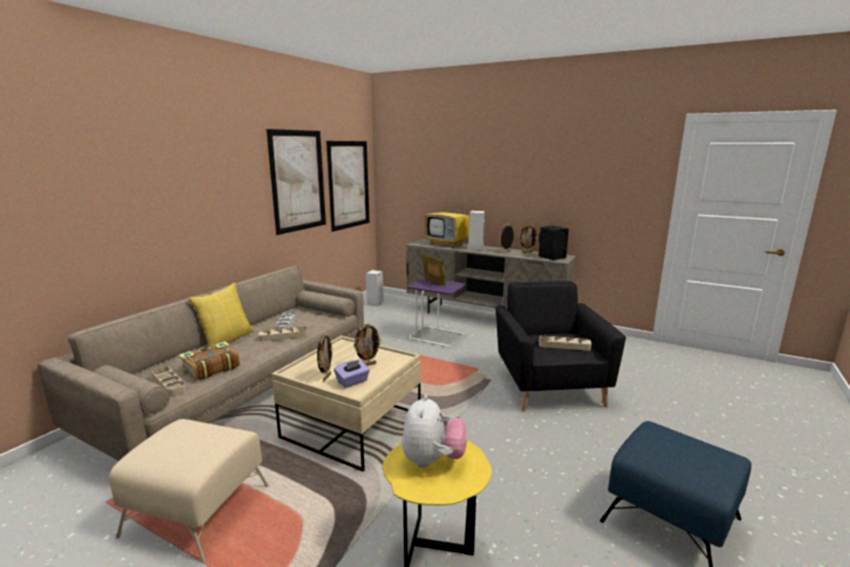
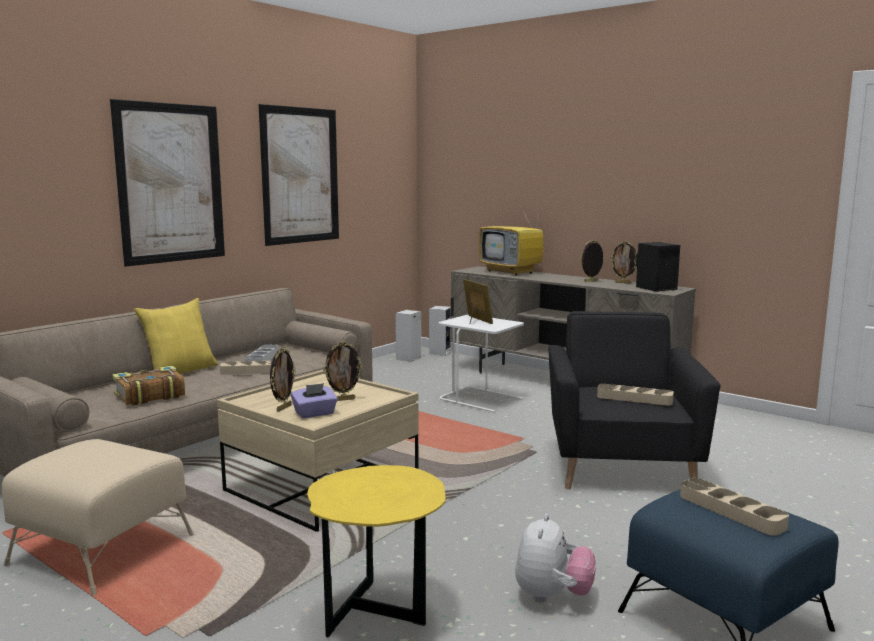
camera: 10 degrees right, 5 degrees down
beige tray [151,366,186,397] -> beige tray moved to [680,478,789,536]
picture [326,141,370,232] -> picture moved to [110,99,225,267]
plush toy [402,394,467,468] -> plush toy moved to [515,514,596,603]
purple side table [408,278,466,347] -> white side table [438,315,524,413]
speaker [469,211,485,251] -> speaker moved to [429,306,452,356]

